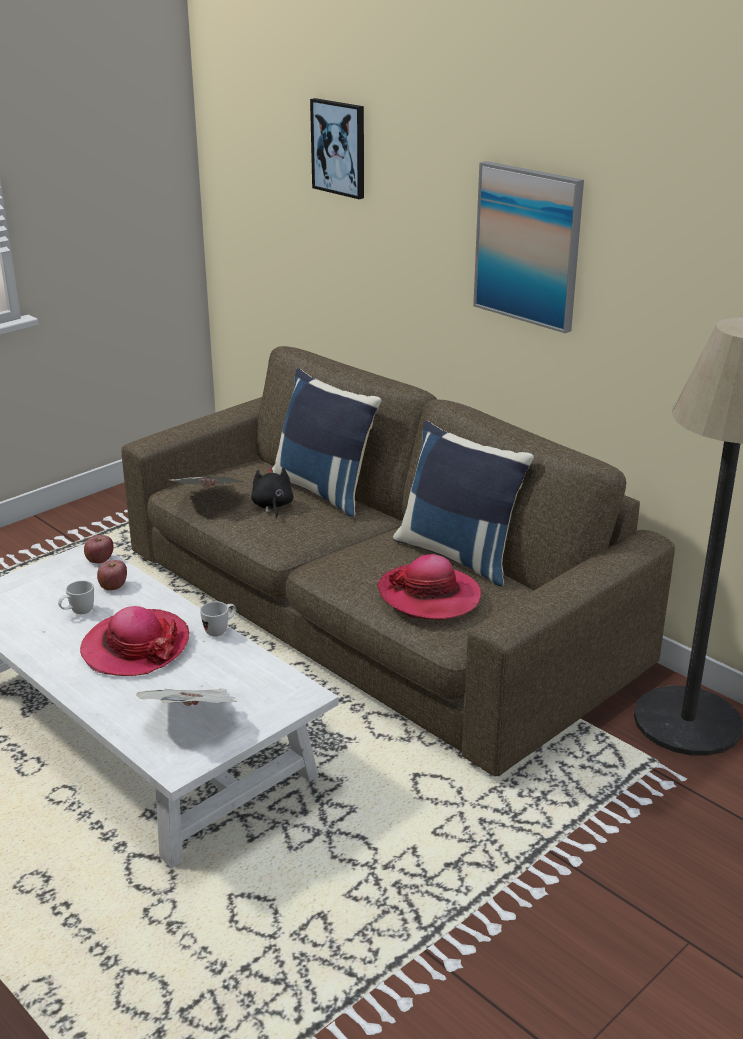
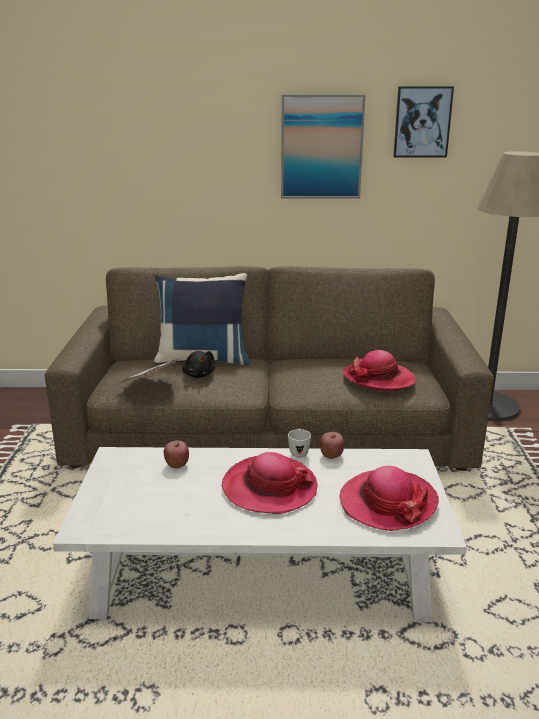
camera: 45 degrees left, 5 degrees down
white mug [58,581,94,614] -> none
apple [84,535,113,563] -> apple moved to [320,432,344,459]
newspaper [136,688,237,706] -> hat [340,466,438,531]
black plush toy [251,467,294,518] -> black plush toy turned 150 degrees counterclockwise [182,351,215,378]
picture [310,98,364,199] -> picture moved to [393,86,454,158]
blue pillow [393,421,534,586] -> none

